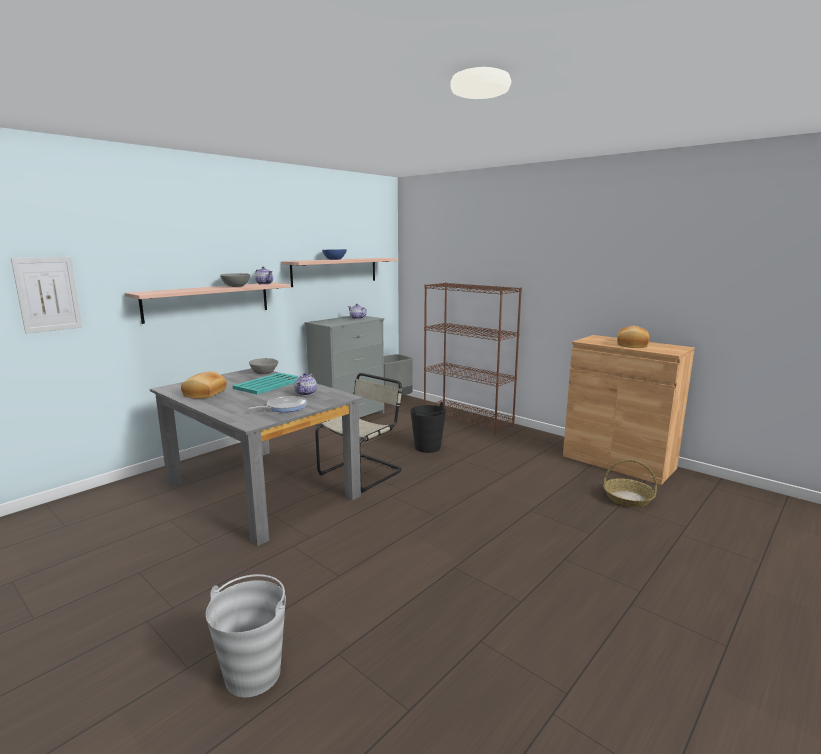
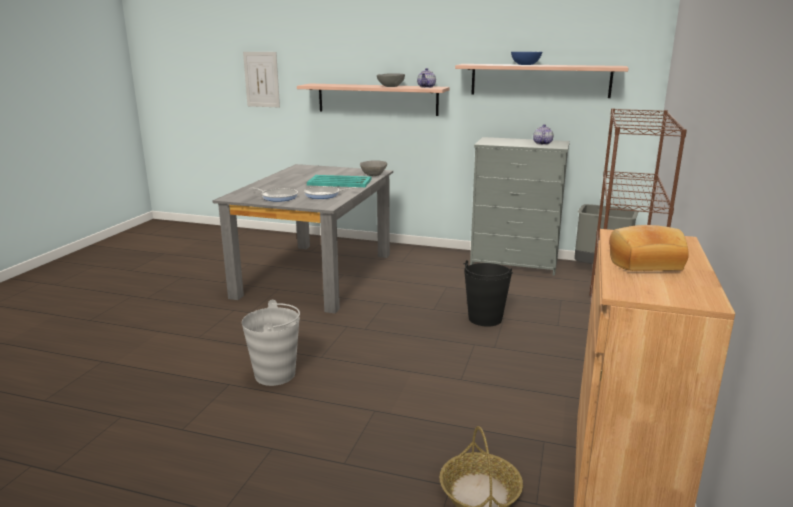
camera: 65 degrees right, 5 degrees up
bread [181,371,227,399] -> none
grey bucket [206,574,286,697] -> grey bucket moved to [242,300,300,386]
teapot [295,373,317,396] -> frying pan [304,186,357,199]
beige chair [315,373,402,493] -> none

